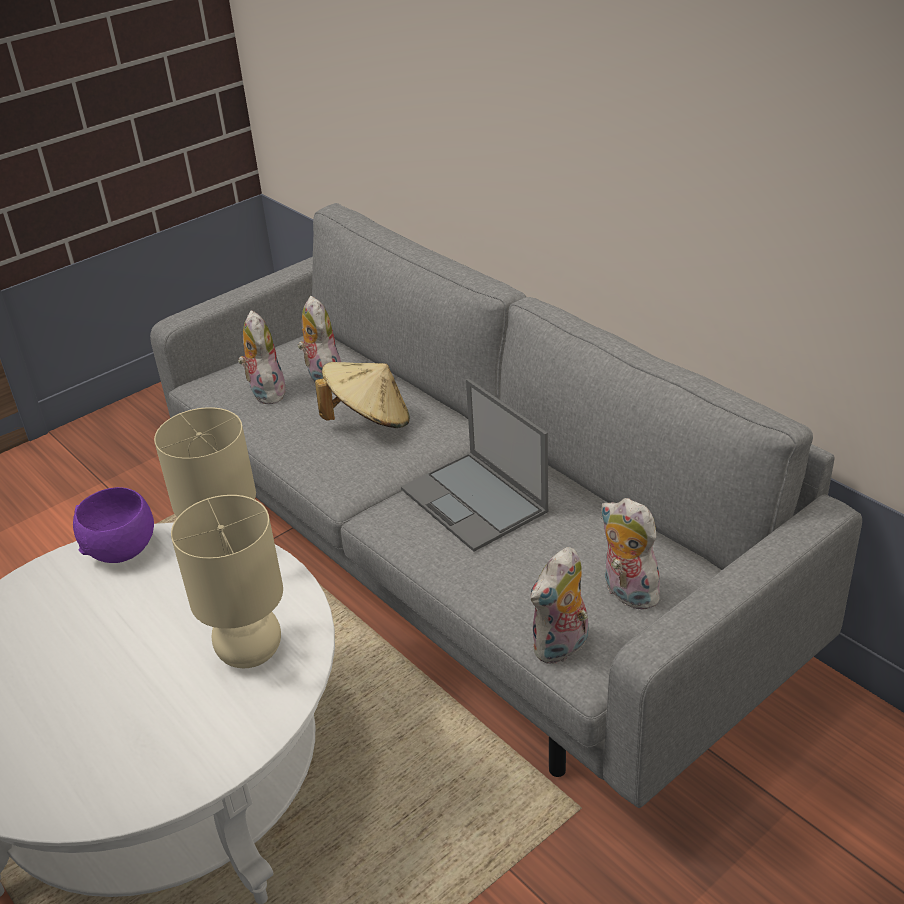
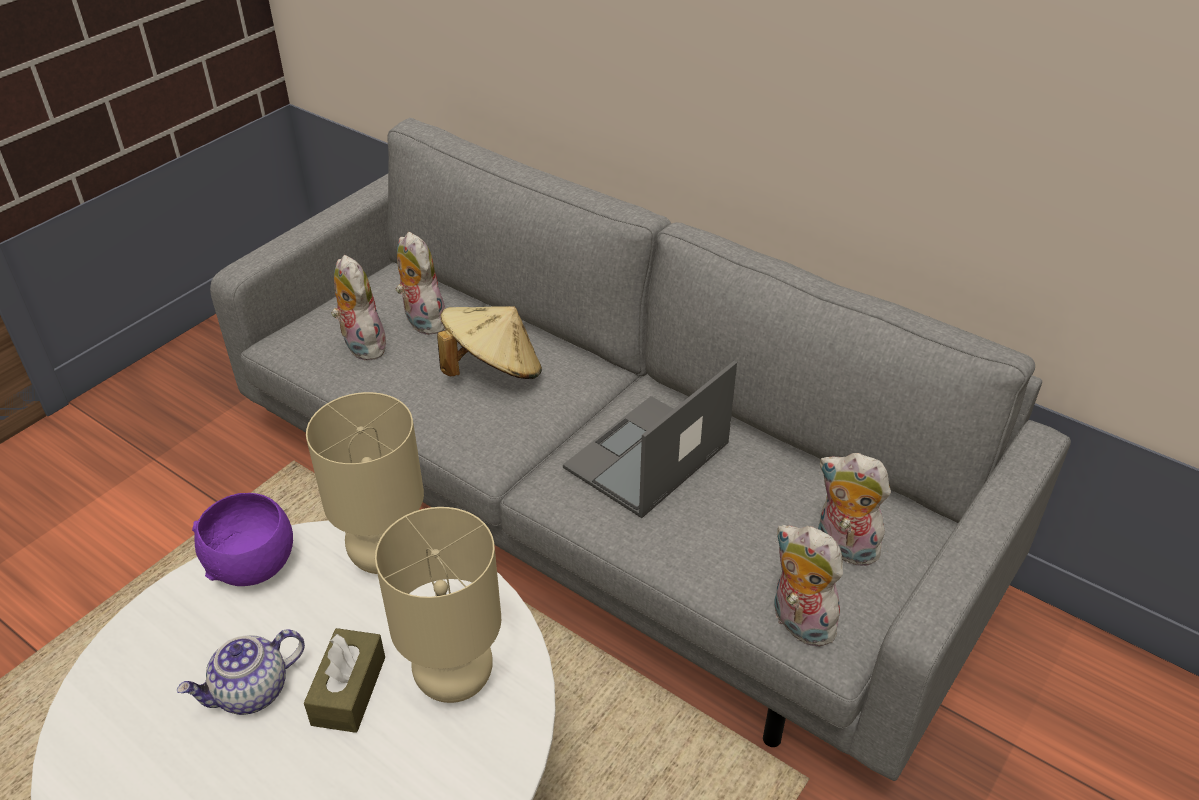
camera: 15 degrees left, 5 degrees up
laptop [401,379,548,552] -> laptop turned 90 degrees clockwise [563,361,737,518]
plush toy [531,547,589,665] -> plush toy turned 105 degrees clockwise [774,525,843,647]
none -> teapot [177,630,305,715]
none -> brown tissue box [304,628,385,733]

